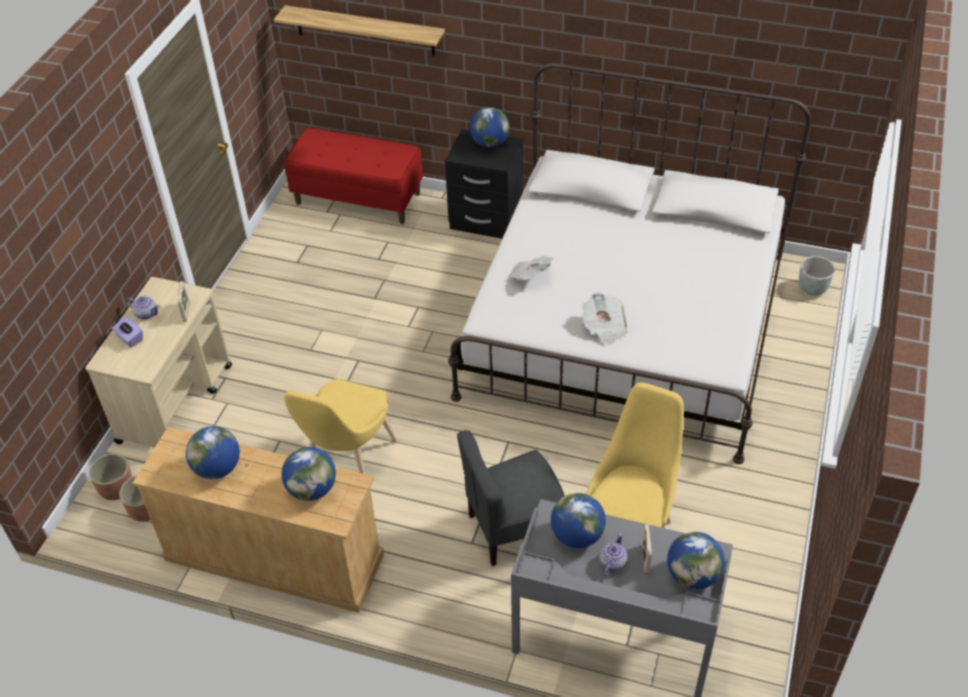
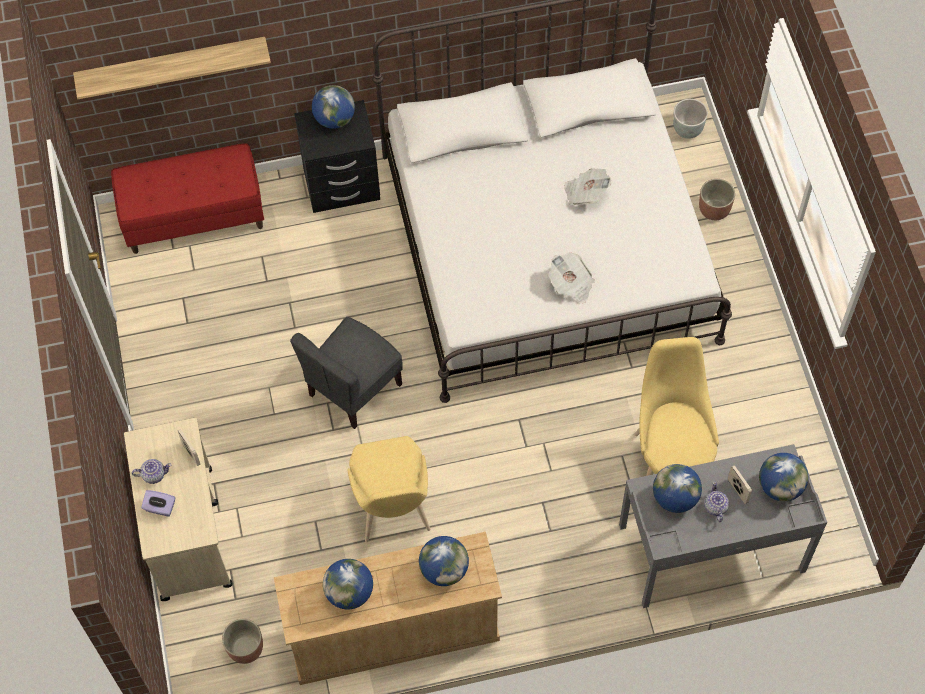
camera: 30 degrees left, 15 degrees up
planter [89,454,132,500] -> planter moved to [699,179,735,220]
grey chair [457,430,565,566] -> grey chair moved to [290,317,403,429]
newspaper [507,256,553,280] -> newspaper moved to [564,168,611,205]

